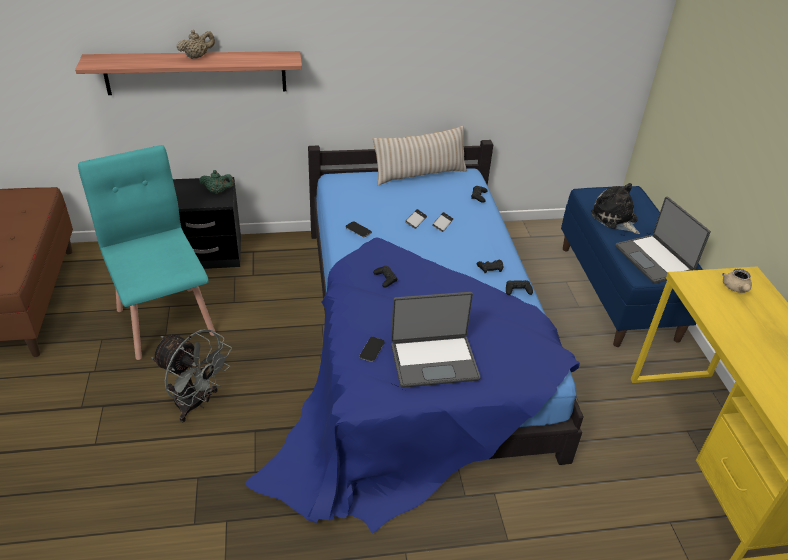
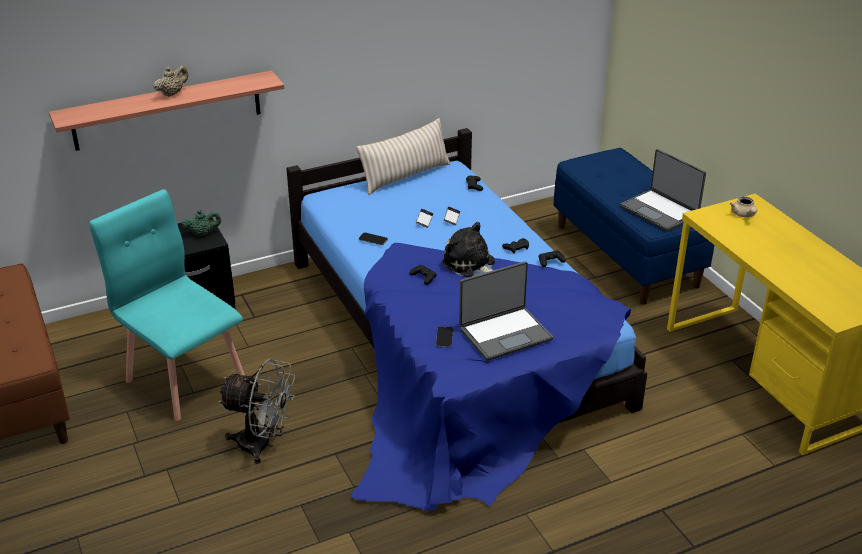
camera: 15 degrees left, 5 degrees down
plush toy [591,183,640,234] -> plush toy moved to [442,222,495,277]

